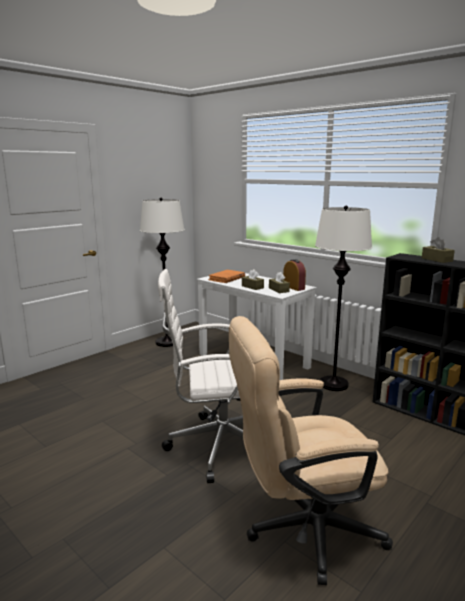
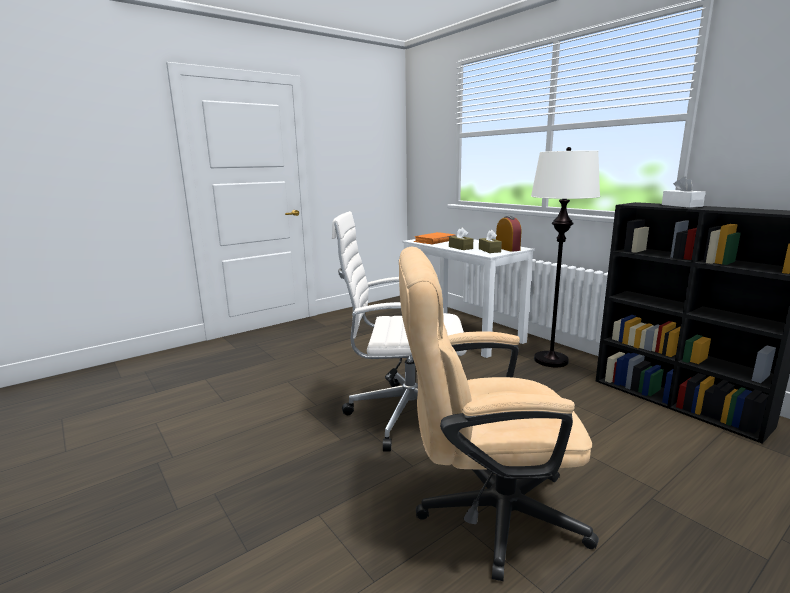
camera: 10 degrees right, 0 degrees up
white floor lamp [140,198,184,347] -> none
brown tissue box [422,237,455,263] -> white tissue box [662,177,706,208]

